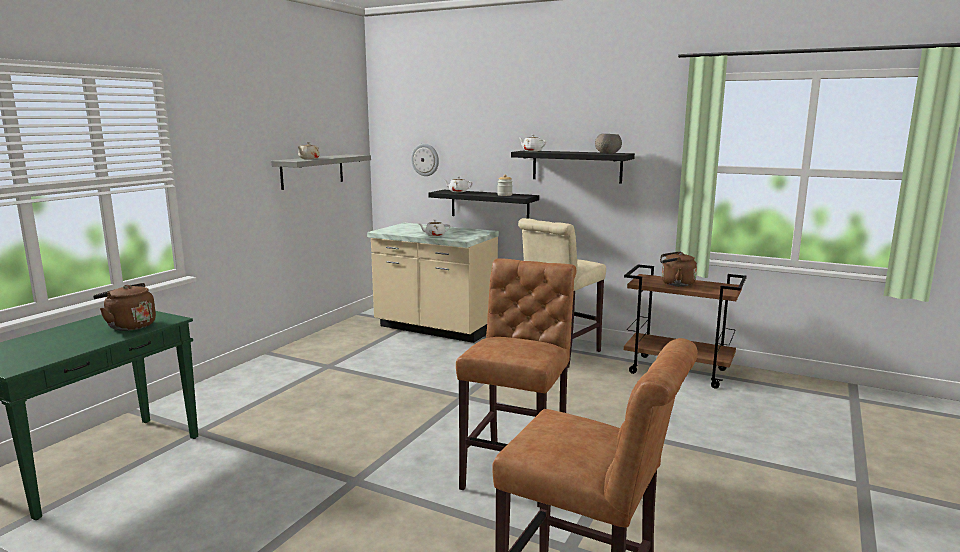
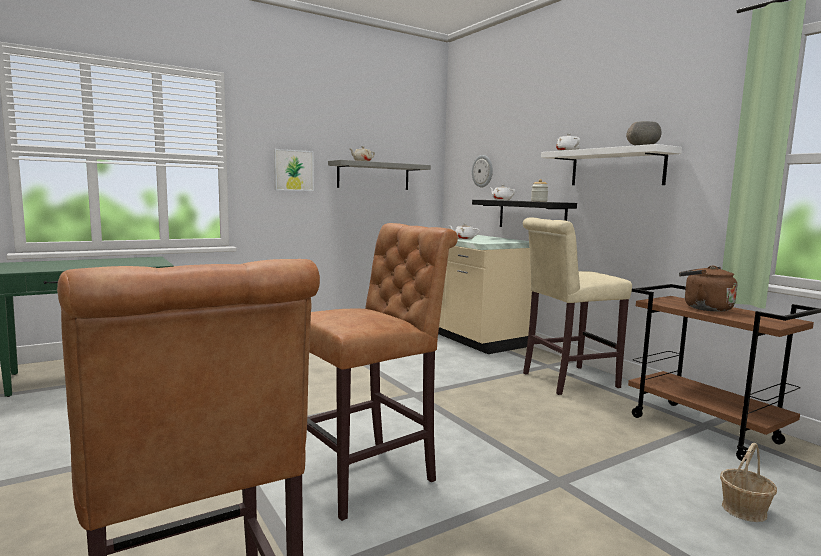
camera: 30 degrees right, 5 degrees down
brown kettle [93,283,156,331] -> none
black shelf [511,150,635,183] -> white shelf [541,144,682,185]
none -> picture [274,149,314,191]
none -> basket [720,443,777,522]

